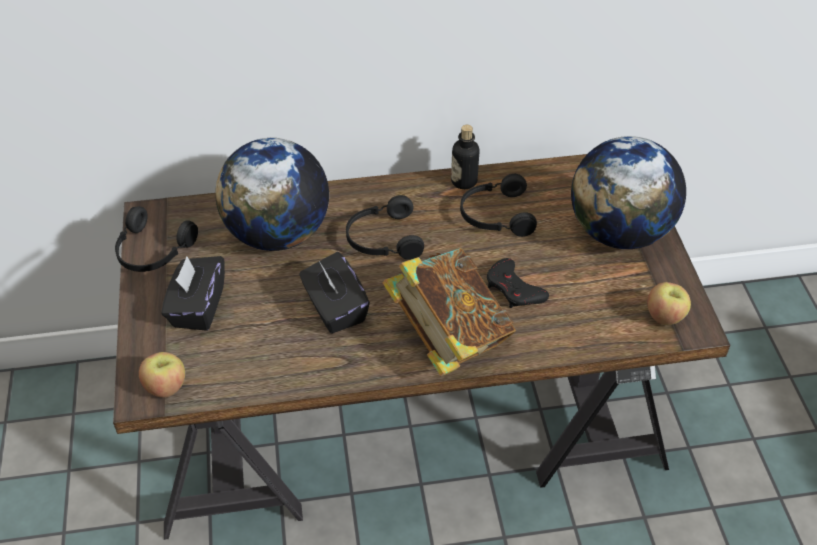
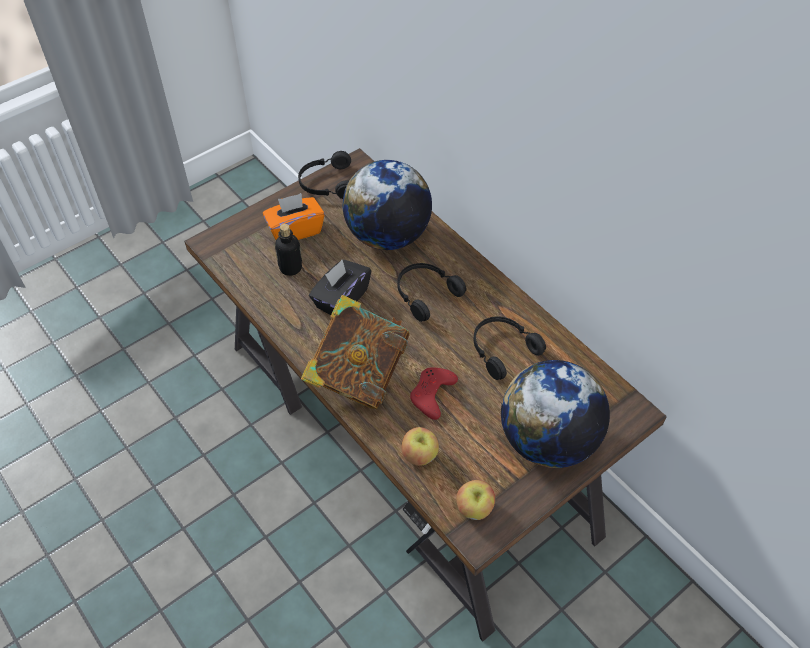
camera: 60 degrees right, 5 degrees up
apple [139,352,185,398] -> apple moved to [402,427,439,466]
black tissue box [161,256,225,331] -> orange tissue box [263,193,325,240]
bottle [451,125,480,189] -> bottle moved to [275,224,302,276]
black game controller [487,258,549,308] -> red game controller [410,367,458,420]

